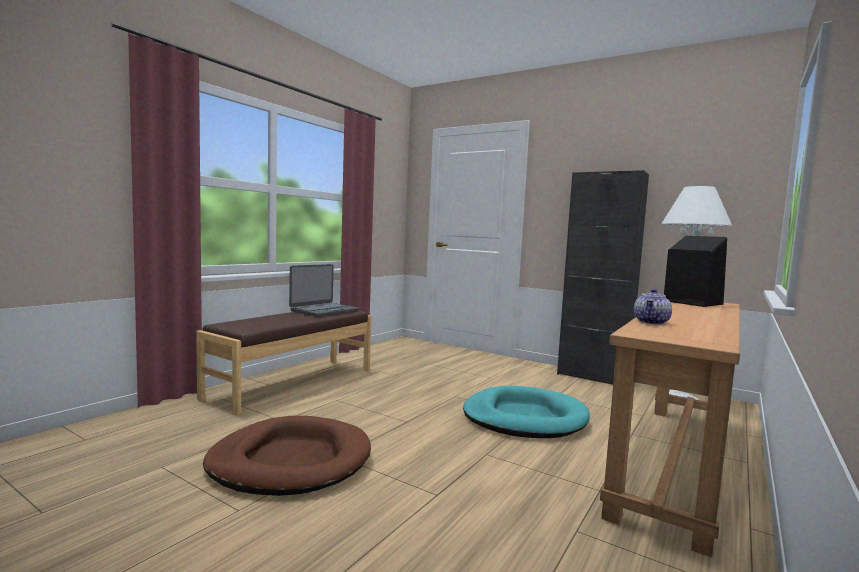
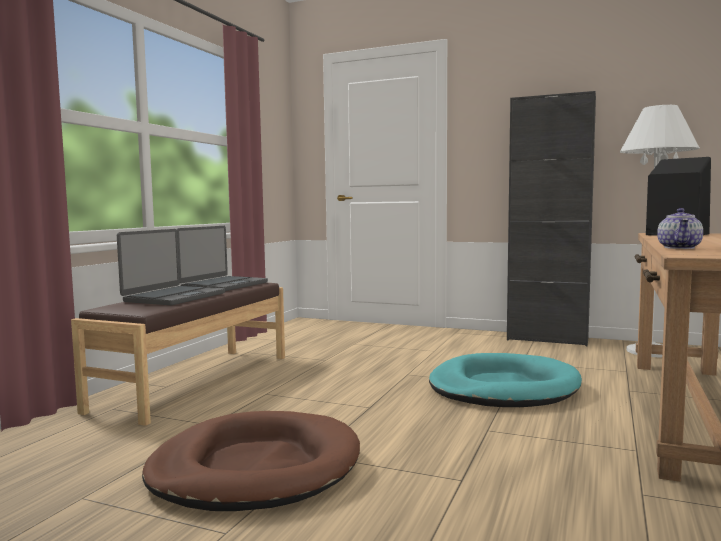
camera: 10 degrees left, 0 degrees up
none -> laptop [117,229,225,305]

